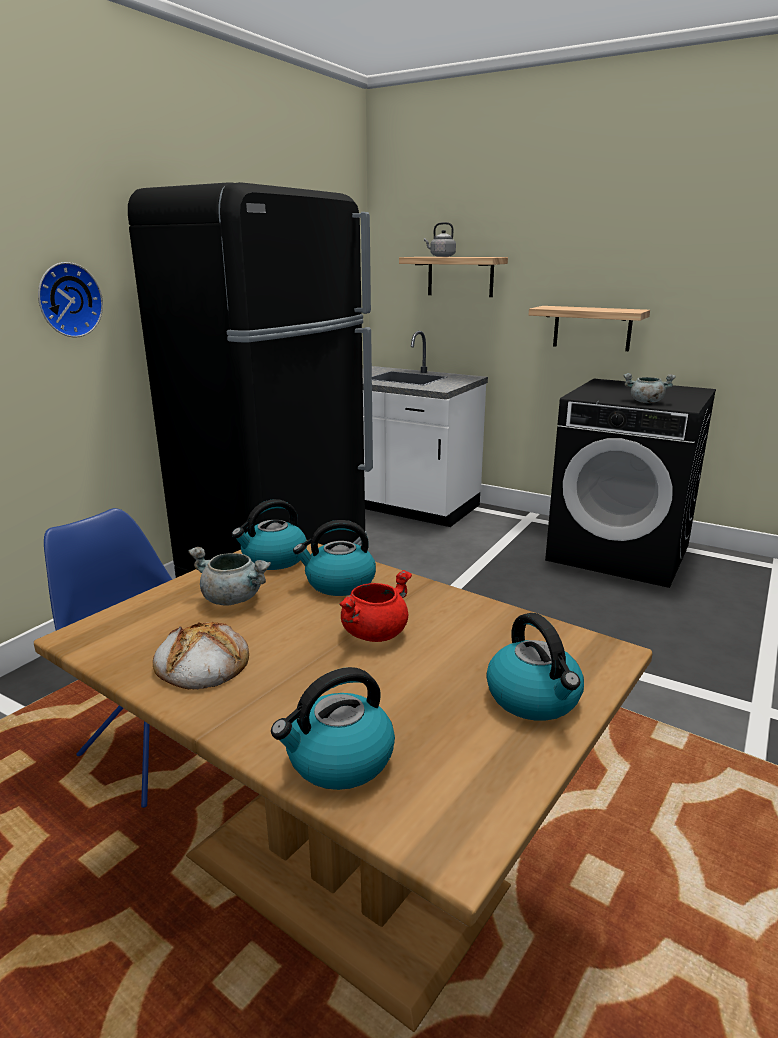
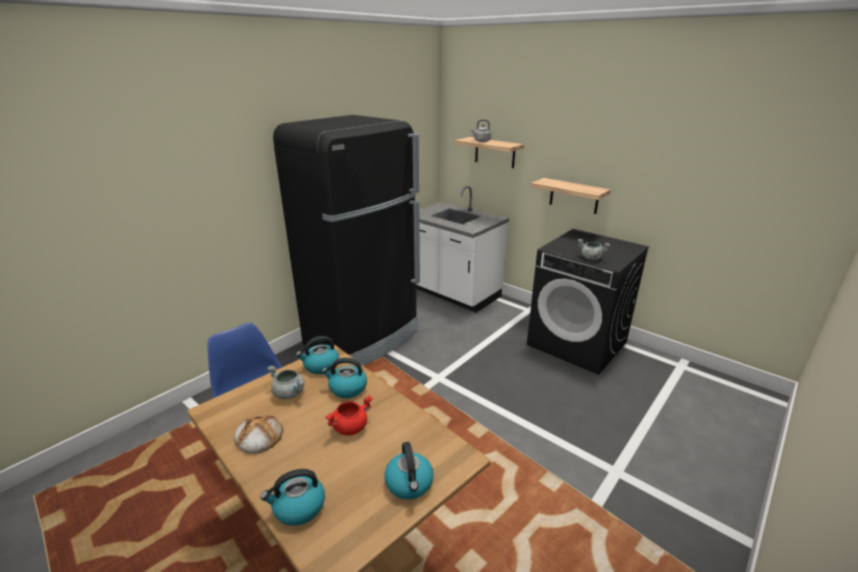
camera: 10 degrees right, 5 degrees up
wall clock [38,262,103,337] -> none

